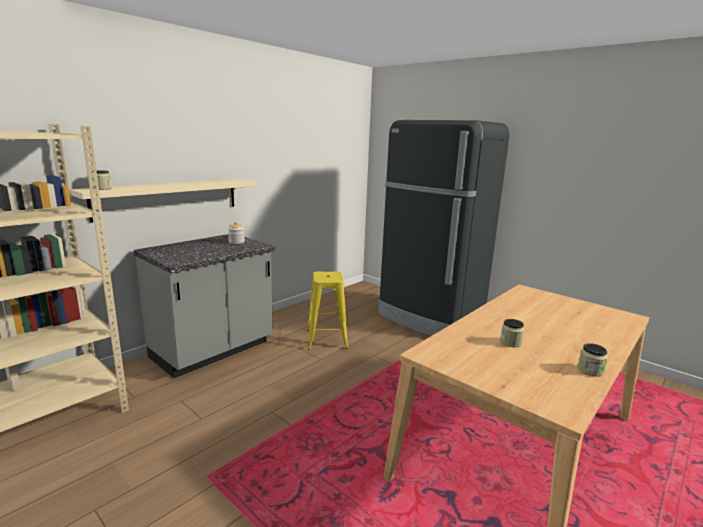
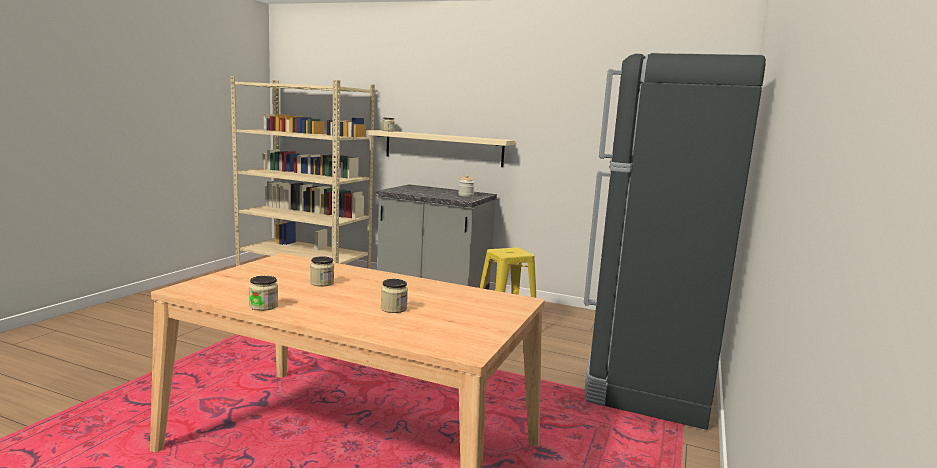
camera: 70 degrees right, 5 degrees down
none -> jar [381,279,408,313]

